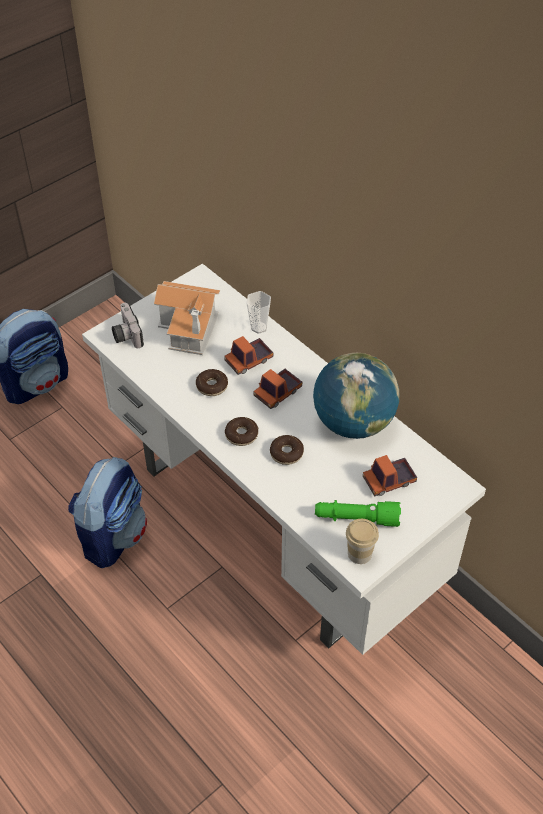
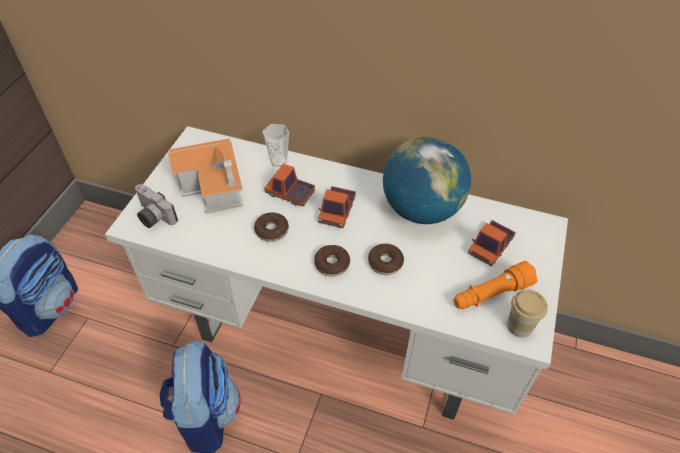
camera: 30 degrees left, 0 degrees up
toy truck [224,336,273,375] -> toy truck turned 90 degrees clockwise [264,164,315,207]
green flashlight [315,500,401,527] -> orange flashlight [453,261,538,309]

